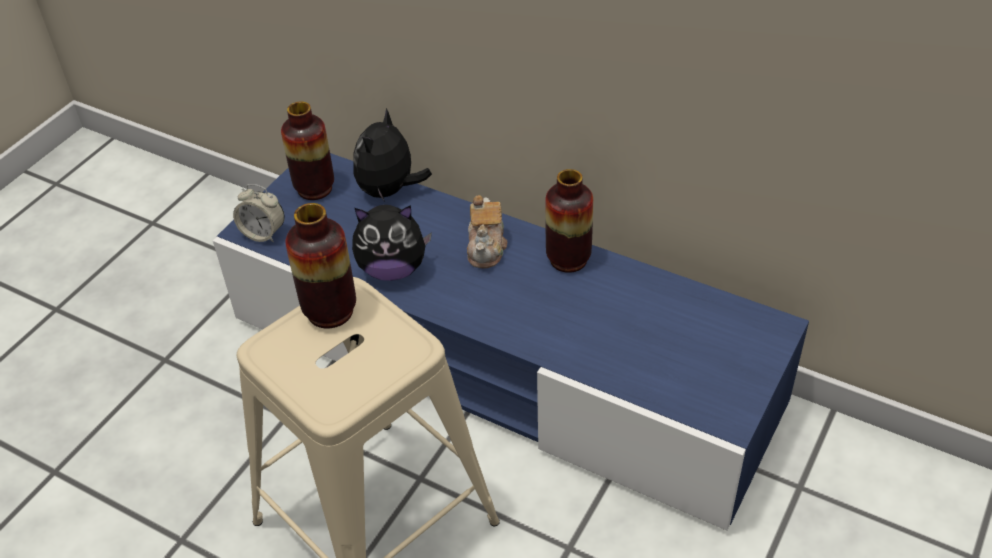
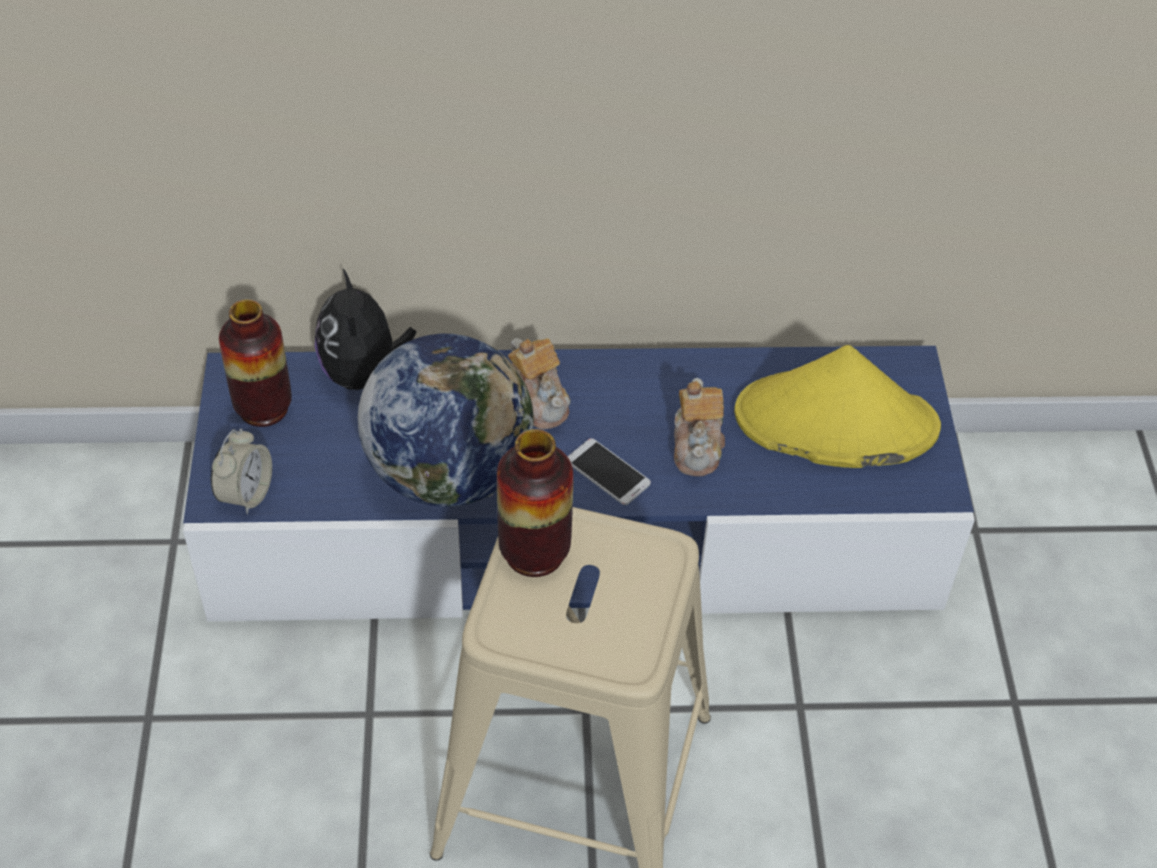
camera: 35 degrees left, 5 degrees up
alarm clock [233,184,285,243] -> alarm clock turned 60 degrees counterclockwise [211,429,272,514]
plush toy [352,205,432,281] -> globe [358,333,534,507]
vase [545,169,593,273] -> none
none -> phone [567,438,651,505]
none -> teapot [674,378,725,476]
none -> yellow hat [734,345,941,468]

